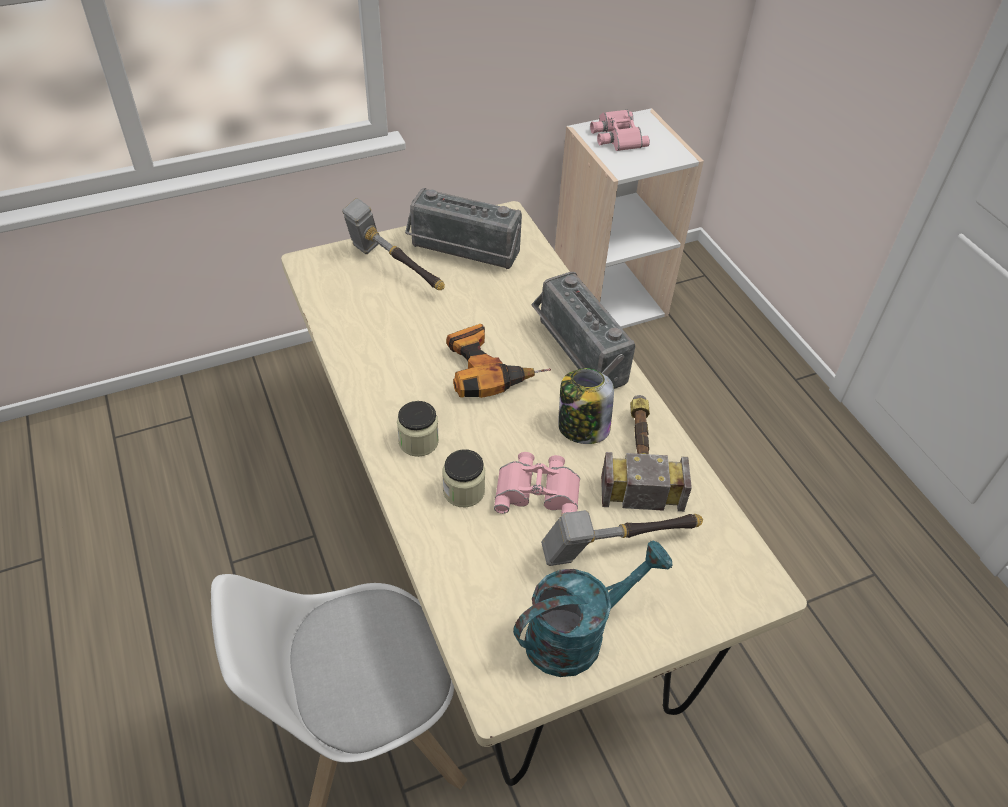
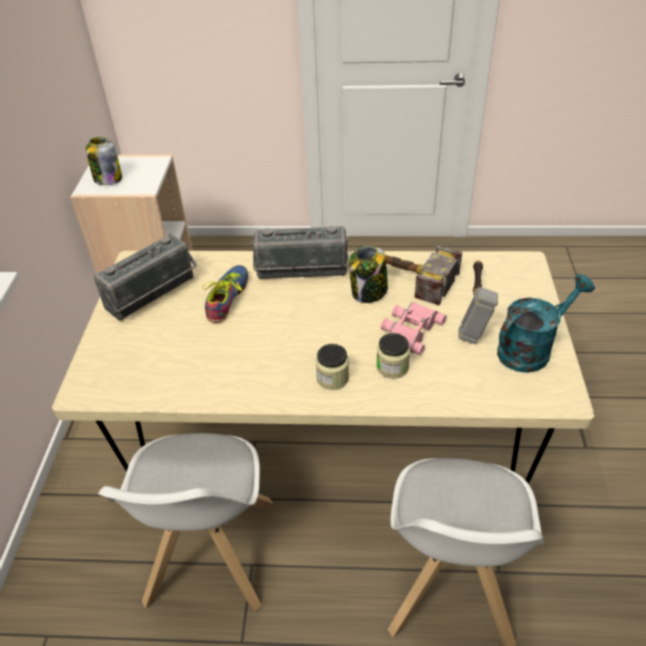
camera: 60 degrees left, 5 degrees down
hammer [342,198,445,290] -> none
power drill [446,324,551,398] -> none
turquoise watering can [513,540,673,677] -> turquoise watering can turned 60 degrees clockwise [497,274,595,373]
pink binoculars [590,110,650,151] -> jar [85,137,122,185]
none -> chair [98,433,273,612]
none -> shoe [202,265,248,323]

